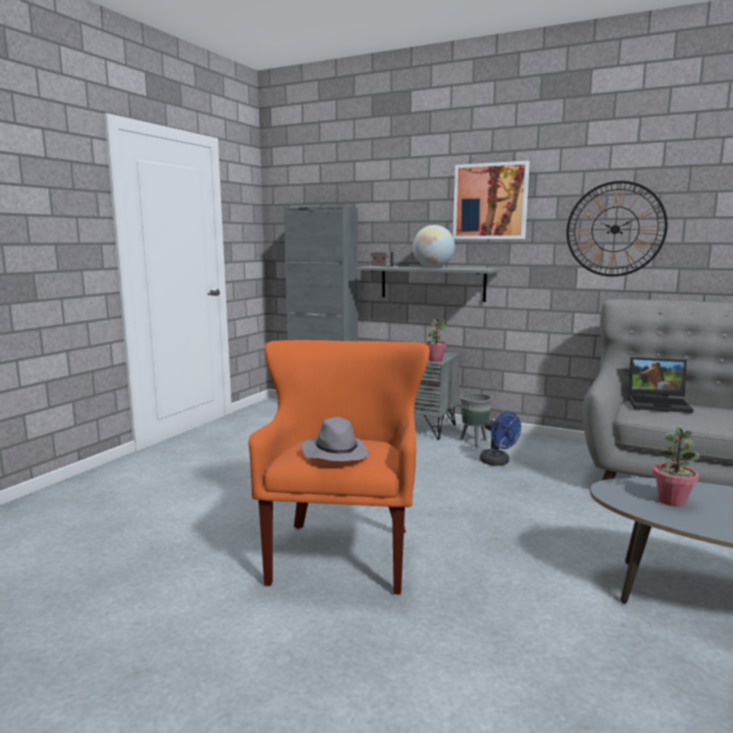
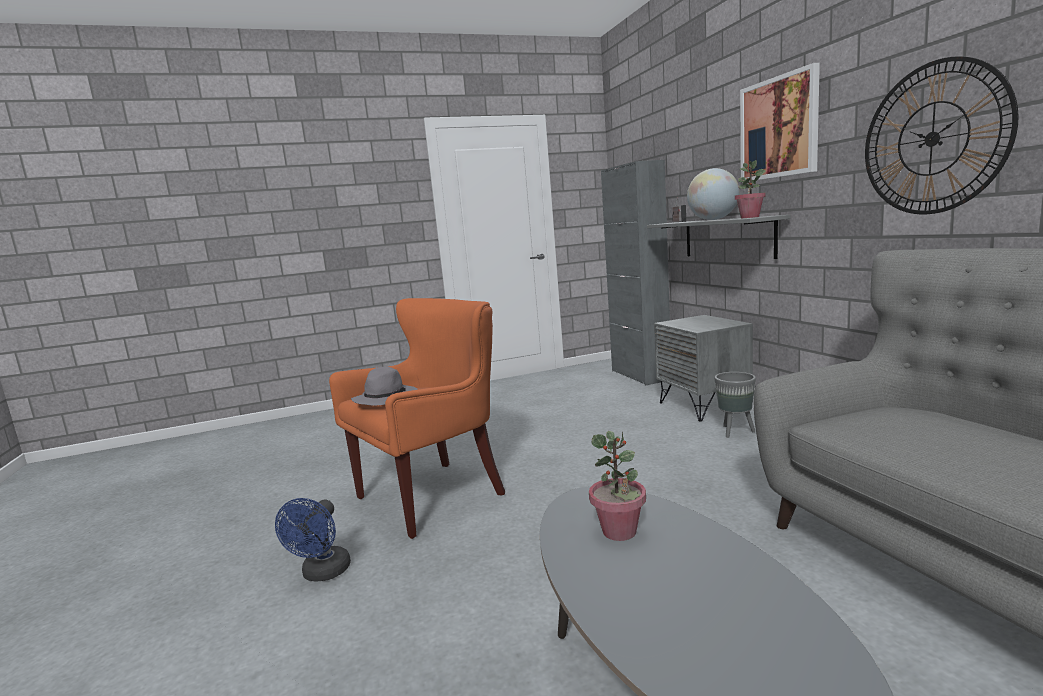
camera: 45 degrees right, 0 degrees up
potted plant [425,318,448,362] -> potted plant moved to [735,160,766,218]
blue fan [480,412,521,466] -> blue fan moved to [275,498,351,581]
laptop [628,357,694,413] -> none

